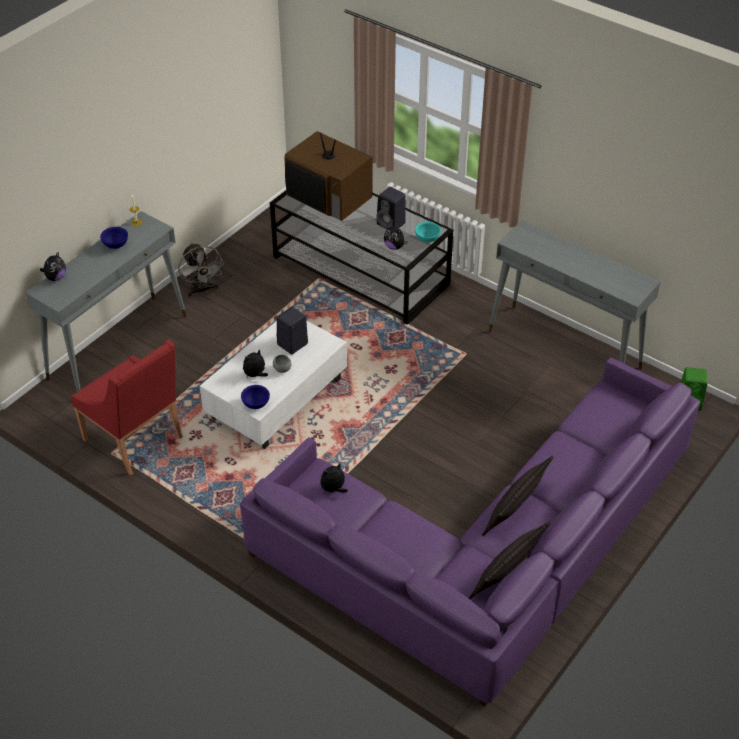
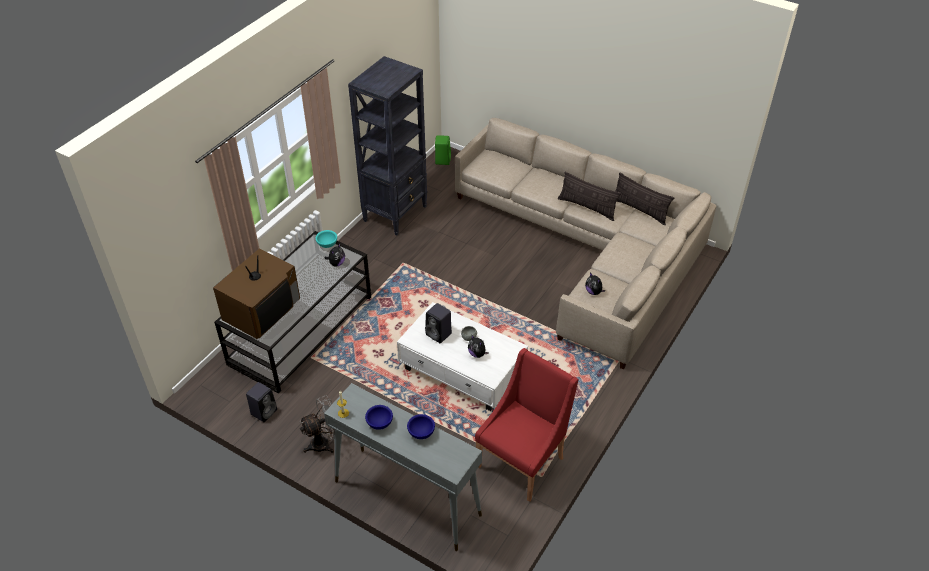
camera: 95 degrees left, 0 degrees up
plush toy [40,251,66,281] -> none
purple sofa [240,358,700,707] -> beige sofa [455,118,716,370]
blue bowl [241,385,270,409] -> blue bowl moved to [407,414,435,439]
black speaker [376,187,406,229] -> black speaker moved to [246,382,277,422]
grey console table [488,220,660,369] -> black bookcase [348,56,428,235]

